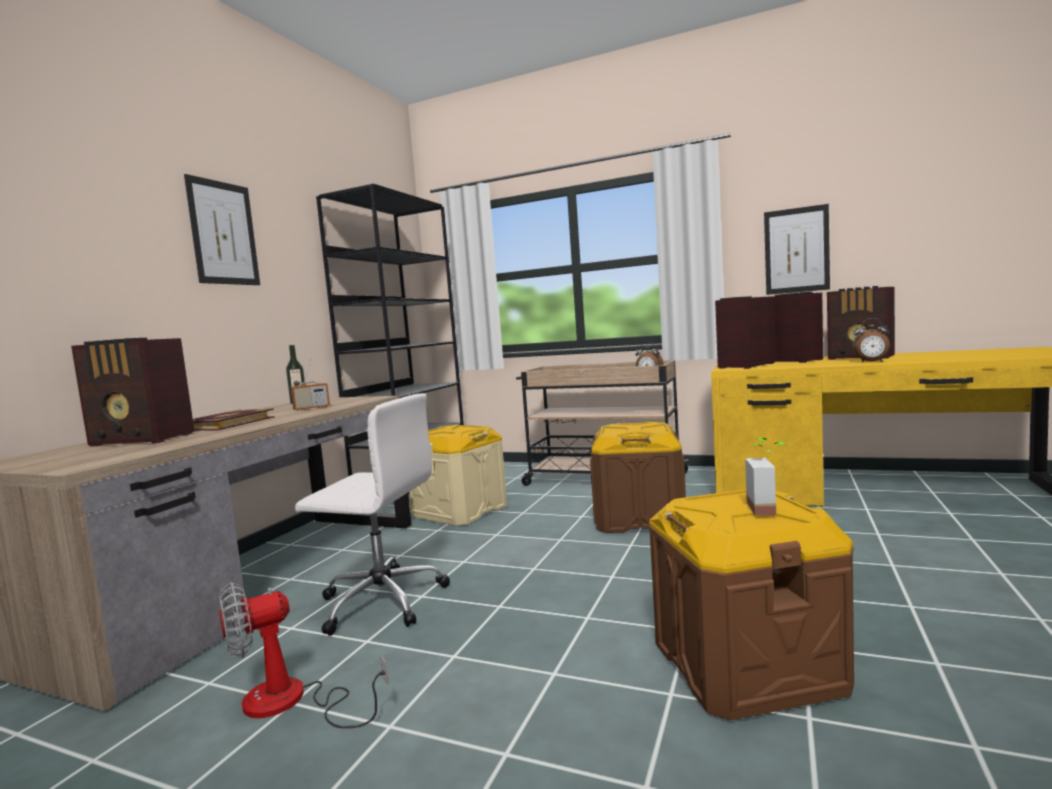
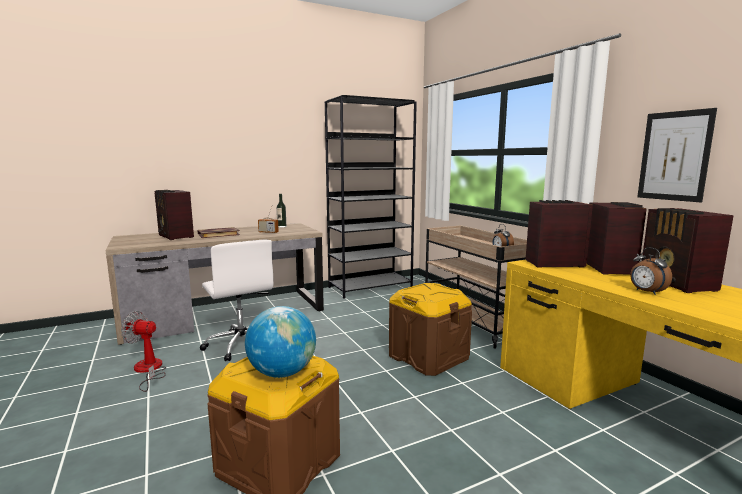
camera: 40 degrees right, 5 degrees up
picture [184,174,260,285] -> none
beige storage box [409,425,507,526] -> none
potted plant [745,437,786,515] -> globe [245,306,316,378]

